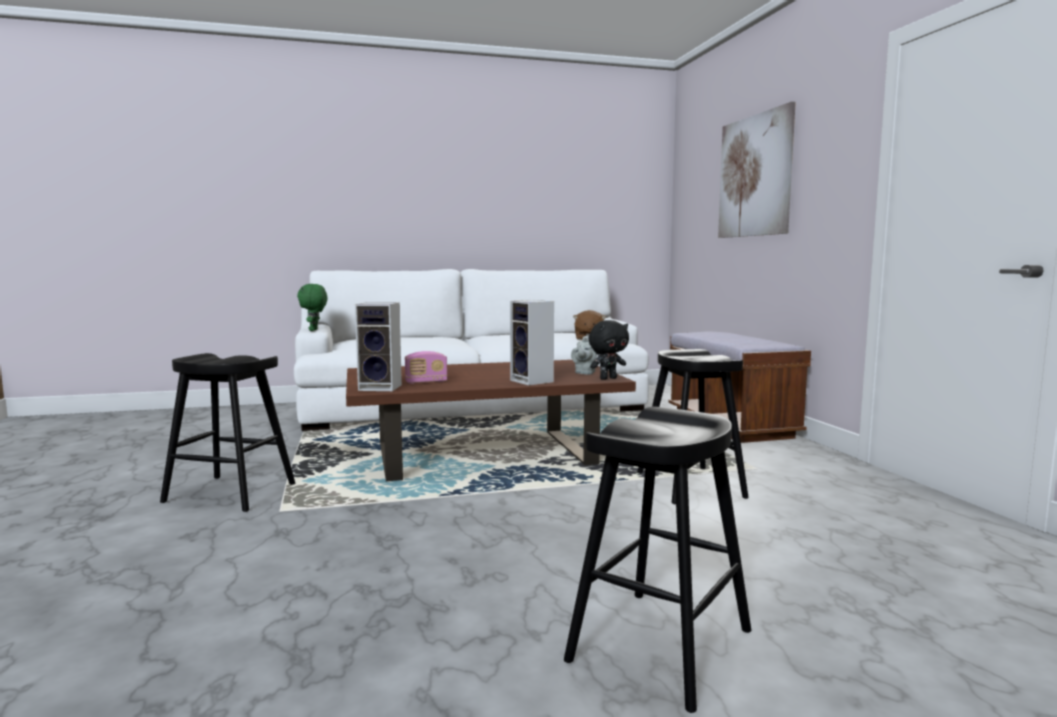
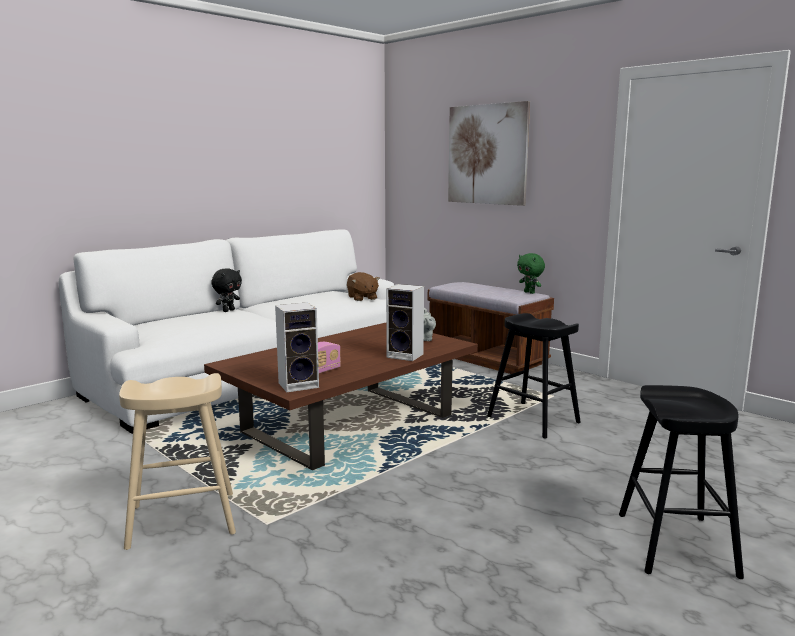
camera: 30 degrees left, 5 degrees up
black stool [160,353,296,512] -> beige stool [119,373,236,550]
green plush toy [297,284,327,331] -> green plush toy moved to [517,253,545,294]
black plush toy [589,320,629,380] -> black plush toy moved to [211,268,242,312]

